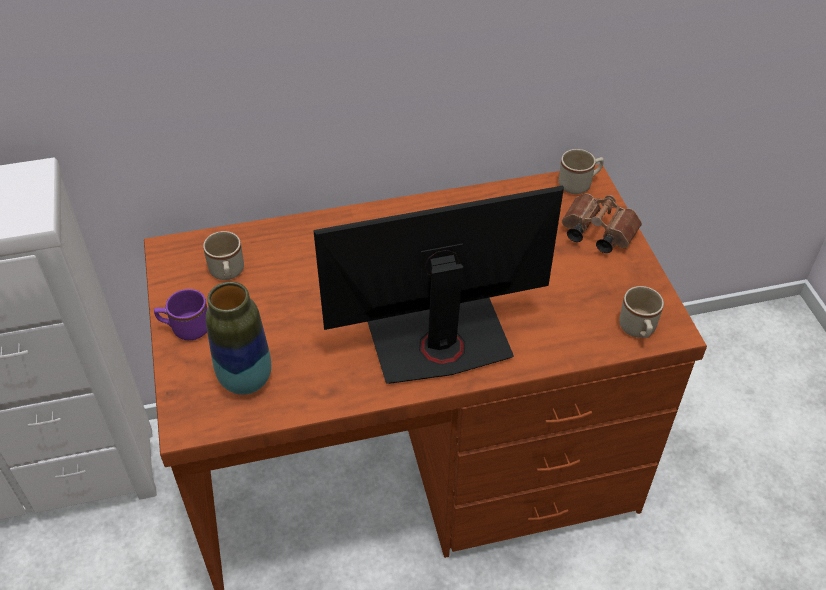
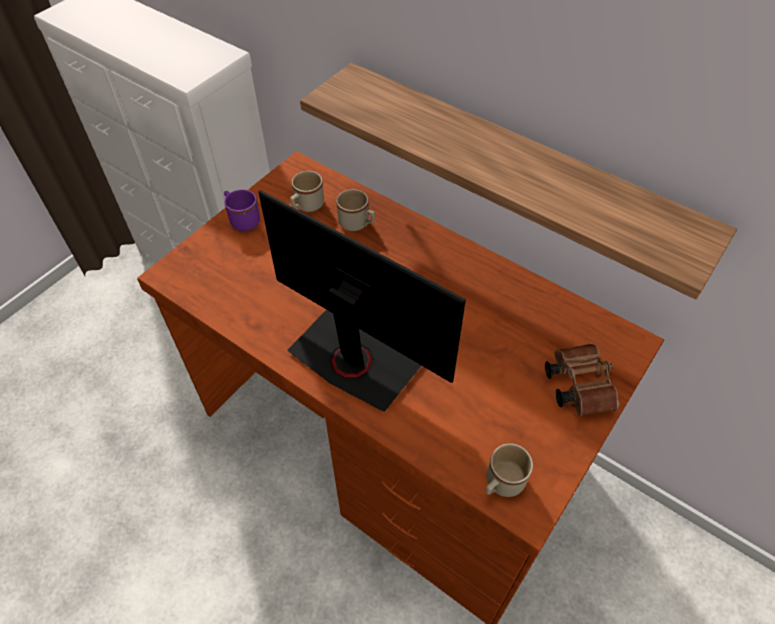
camera: 50 degrees right, 5 degrees up
vase [205,282,271,395] -> none
beige mug [559,149,604,194] -> beige mug moved to [336,189,375,231]
none -> shelf [300,62,737,300]

